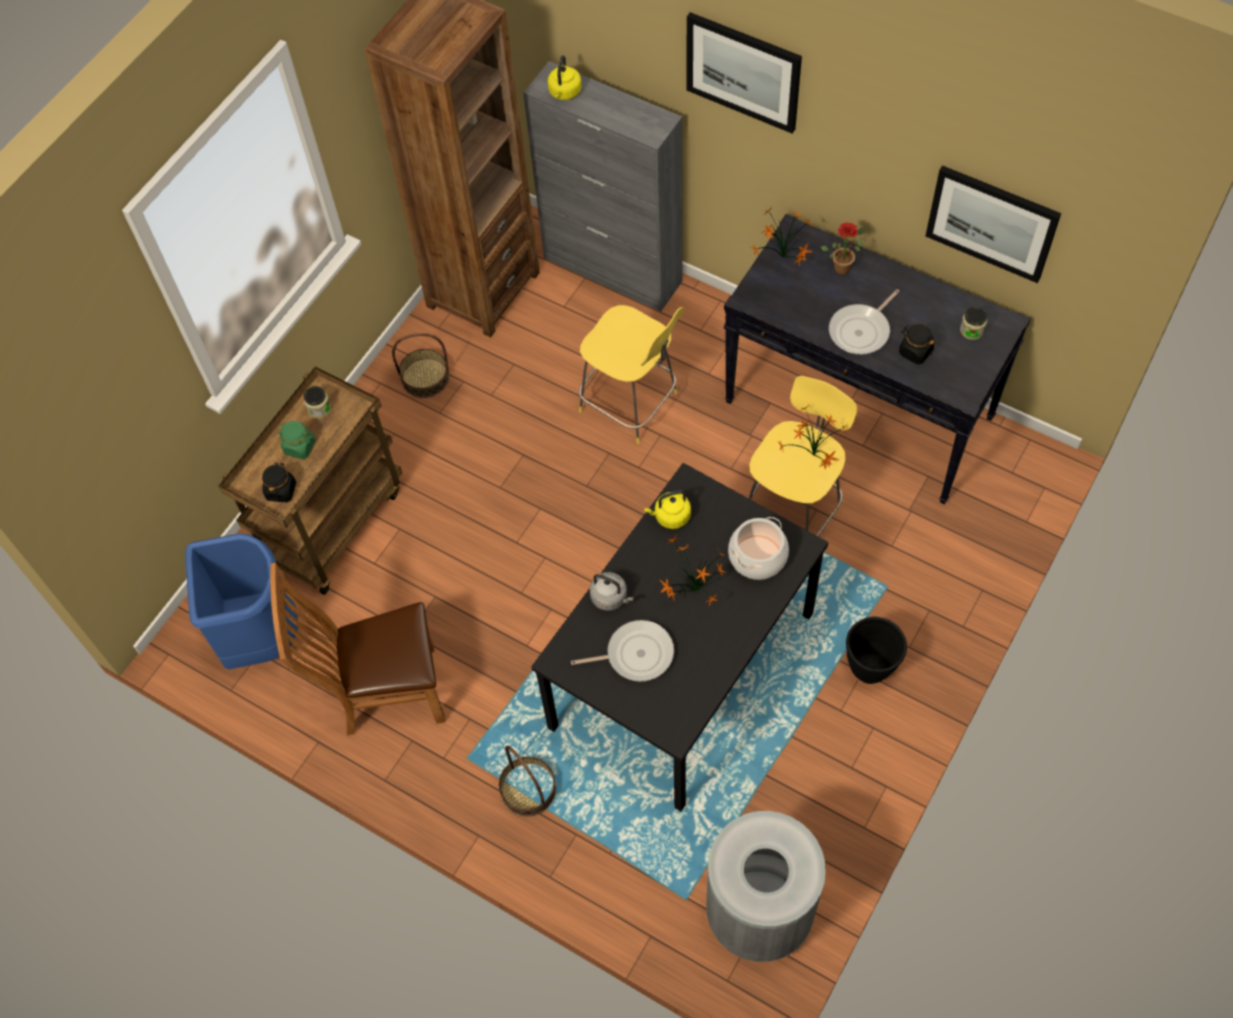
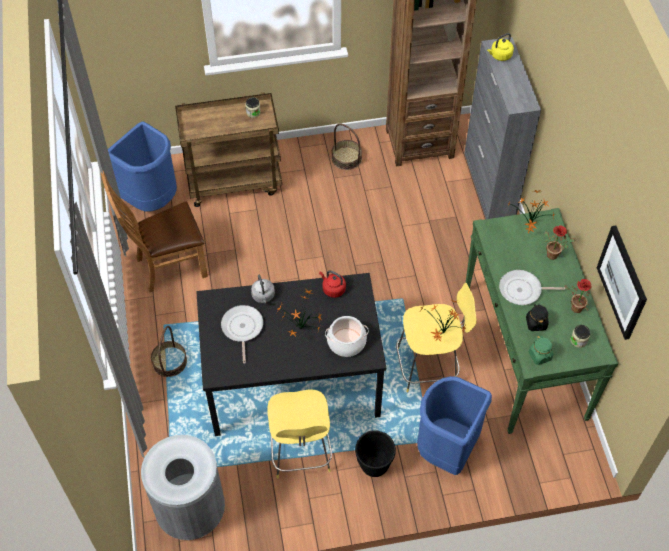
camera: 45 degrees right, 5 degrees down
black jar [262,463,296,502] -> none
brown chair [270,563,445,735] -> brown chair turned 60 degrees counterclockwise [101,171,208,293]
green jar [278,421,316,459] -> green jar moved to [528,336,553,365]
frying pan [571,620,674,681] -> frying pan turned 135 degrees counterclockwise [221,305,263,363]
yellow stool [579,305,684,444] -> yellow stool moved to [267,389,332,479]
yellow kettle [644,490,691,529] -> red kettle [319,270,346,298]
picture [687,12,802,133] -> none
black console table [724,214,1031,504] -> green console table [466,208,619,434]
none -> blue trash can [417,376,492,475]
none -> potted plant [565,279,591,313]

